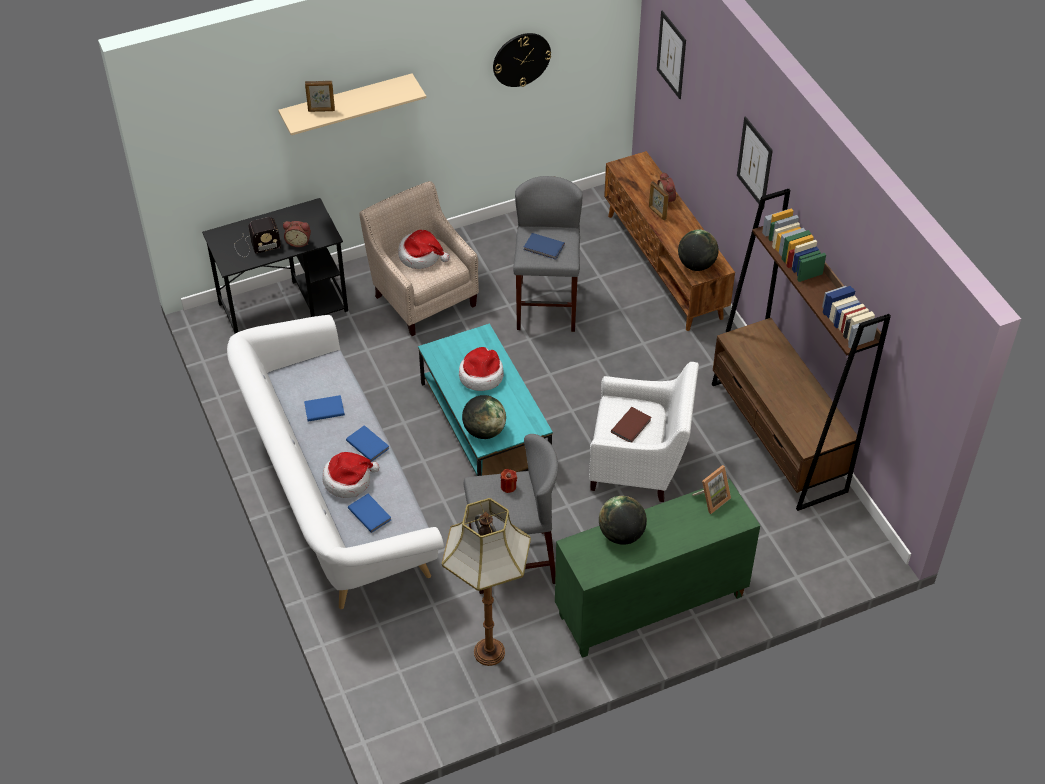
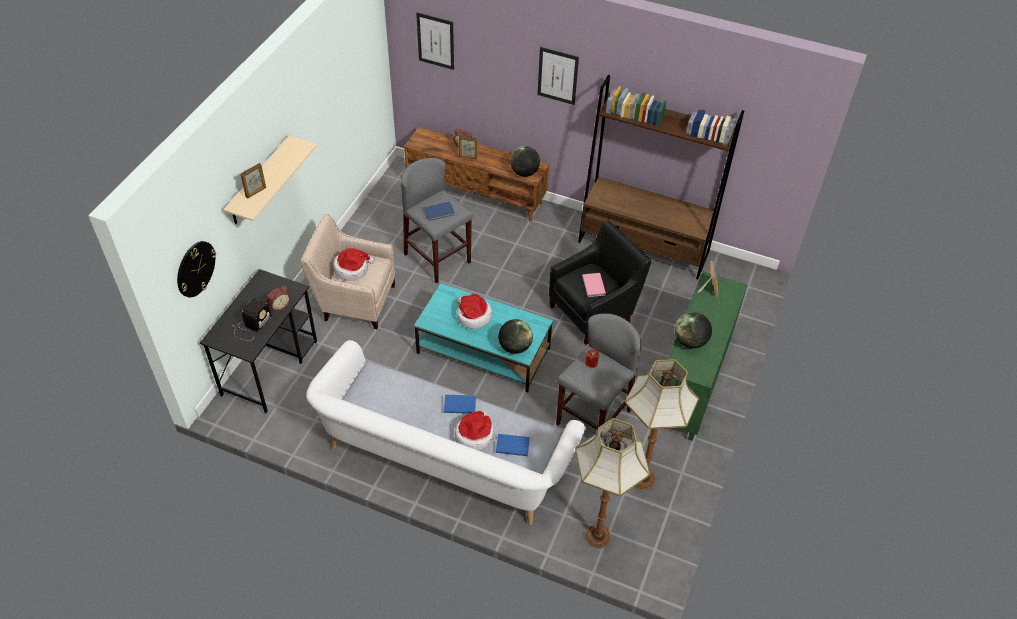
camera: 45 degrees left, 0 degrees up
blue book [304,395,345,421] -> none
wall clock [493,33,551,87] -> wall clock moved to [177,241,216,297]
white armchair [589,362,699,502] -> black armchair [549,221,651,345]
brown book [611,407,651,442] -> pink book [582,273,606,297]
none -> floor lamp [575,418,650,548]

